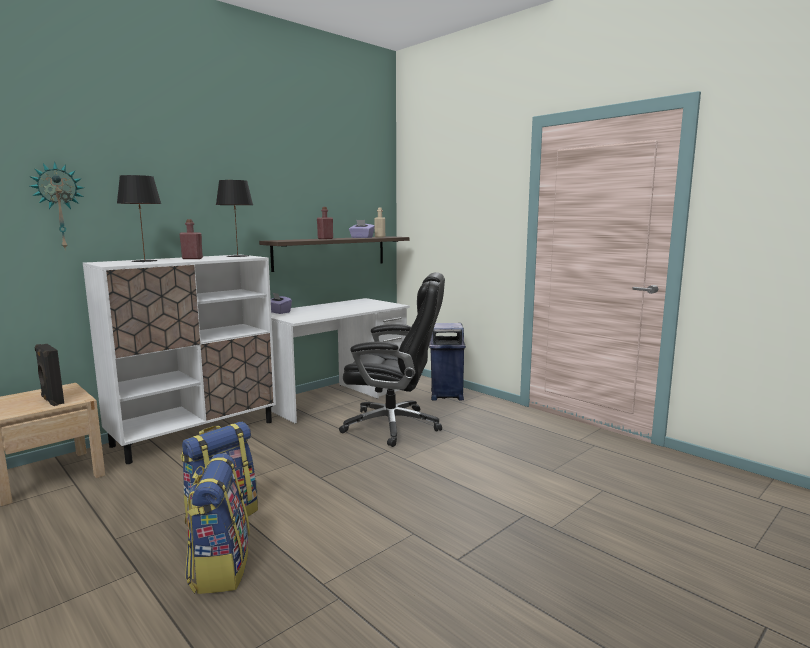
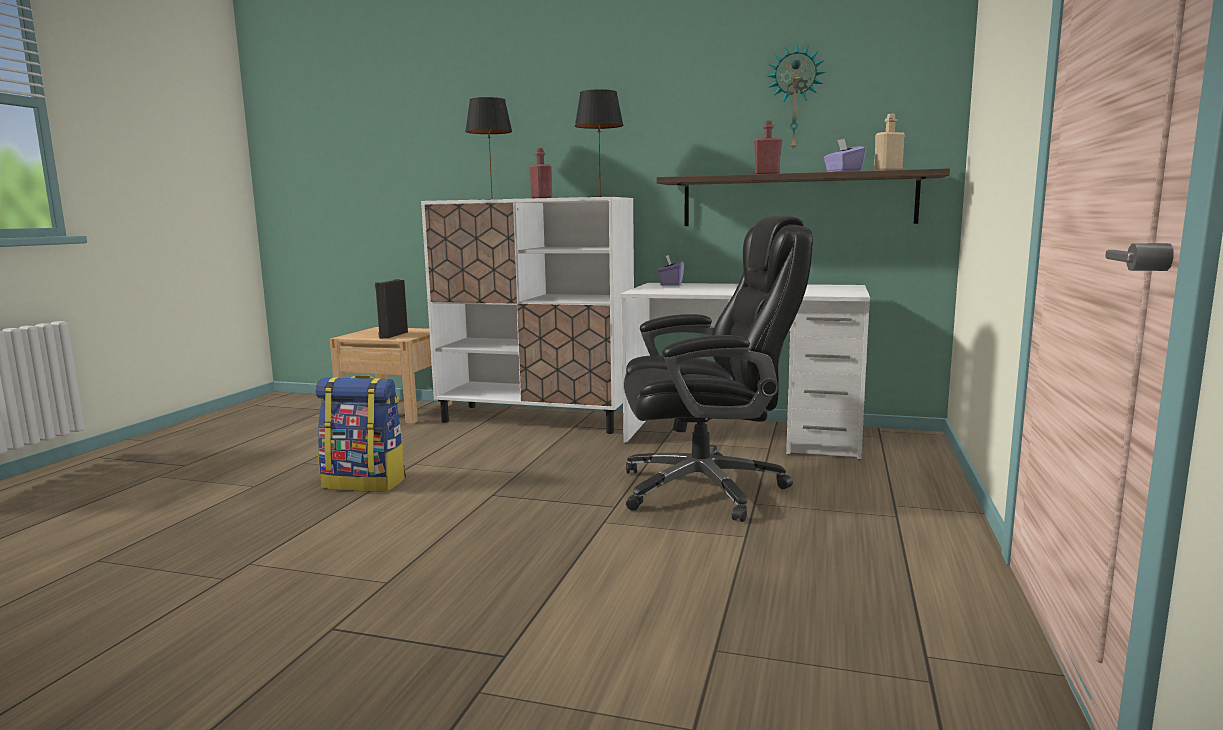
camera: 60 degrees right, 0 degrees up
wall clock [29,162,84,248] -> wall clock moved to [767,44,826,152]
backpack [185,453,250,594] -> none
black office chair [339,272,445,447] -> black office chair turned 75 degrees counterclockwise [624,215,813,522]
blue trash can [429,323,466,401] -> none

